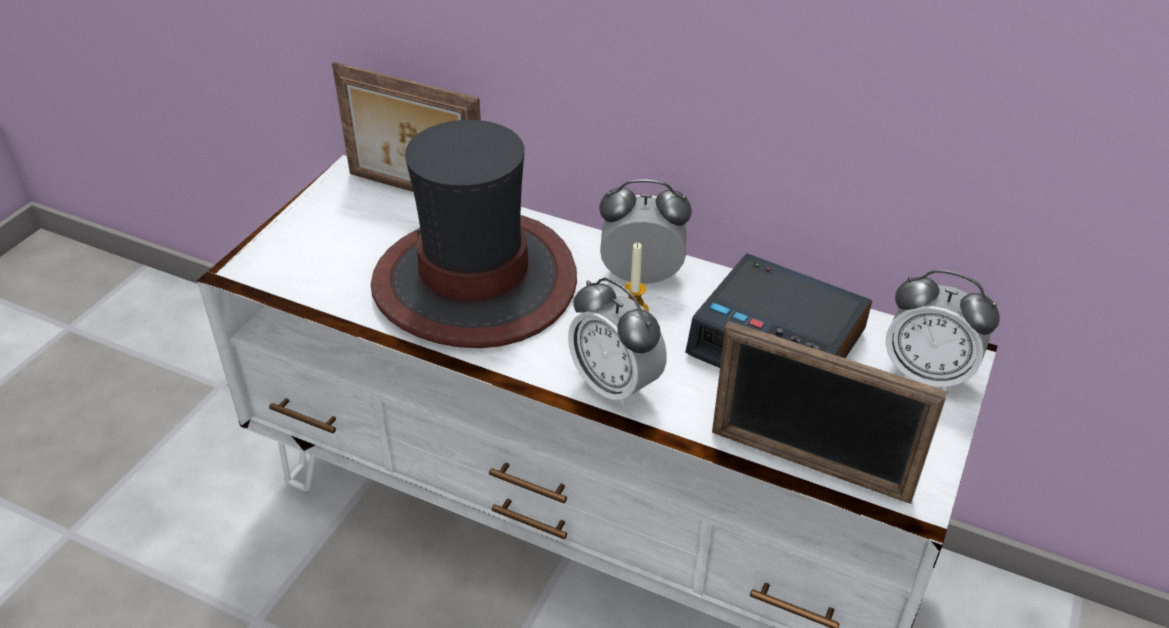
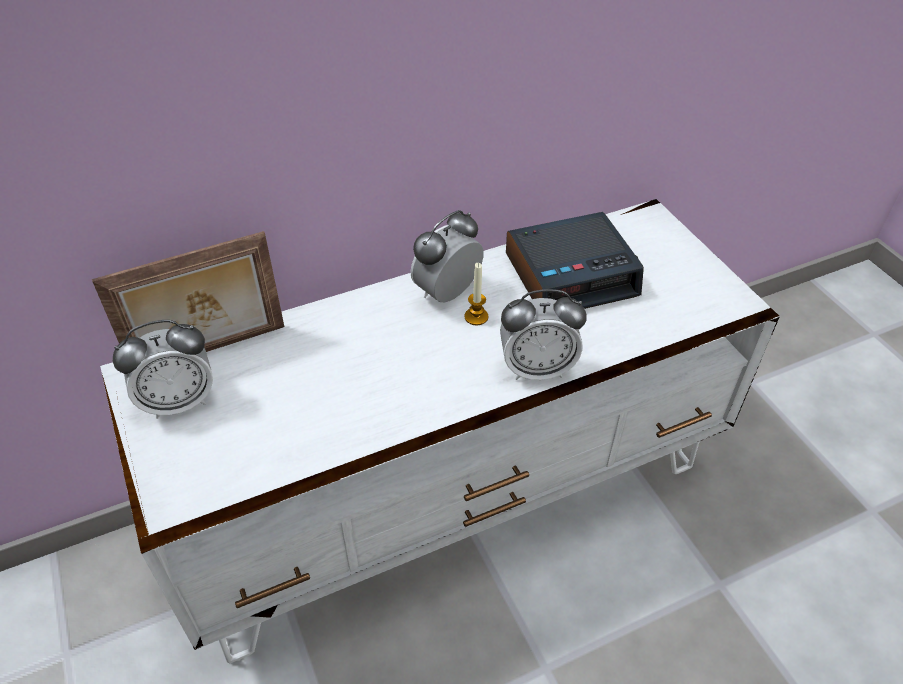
camera: 50 degrees left, 5 degrees up
hat [371,120,577,348] -> none
picture frame [712,321,948,504] -> none
alarm clock [886,270,1000,393] -> alarm clock moved to [113,320,213,419]

